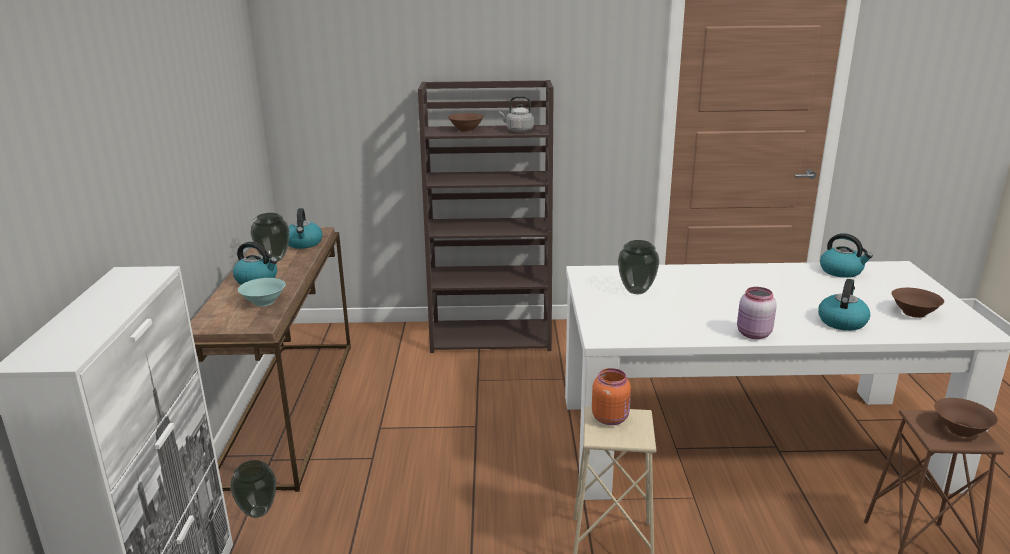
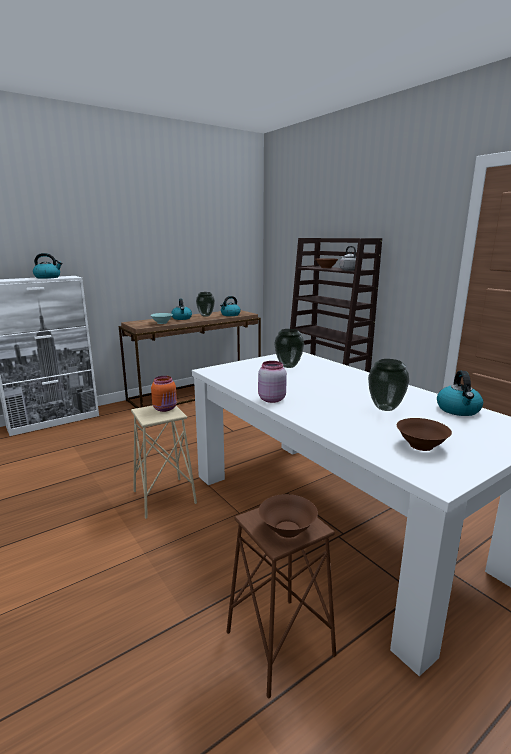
camera: 55 degrees right, 5 degrees down
vase [230,460,276,518] -> vase moved to [368,359,409,411]
kettle [818,279,870,331] -> kettle moved to [33,253,62,279]

